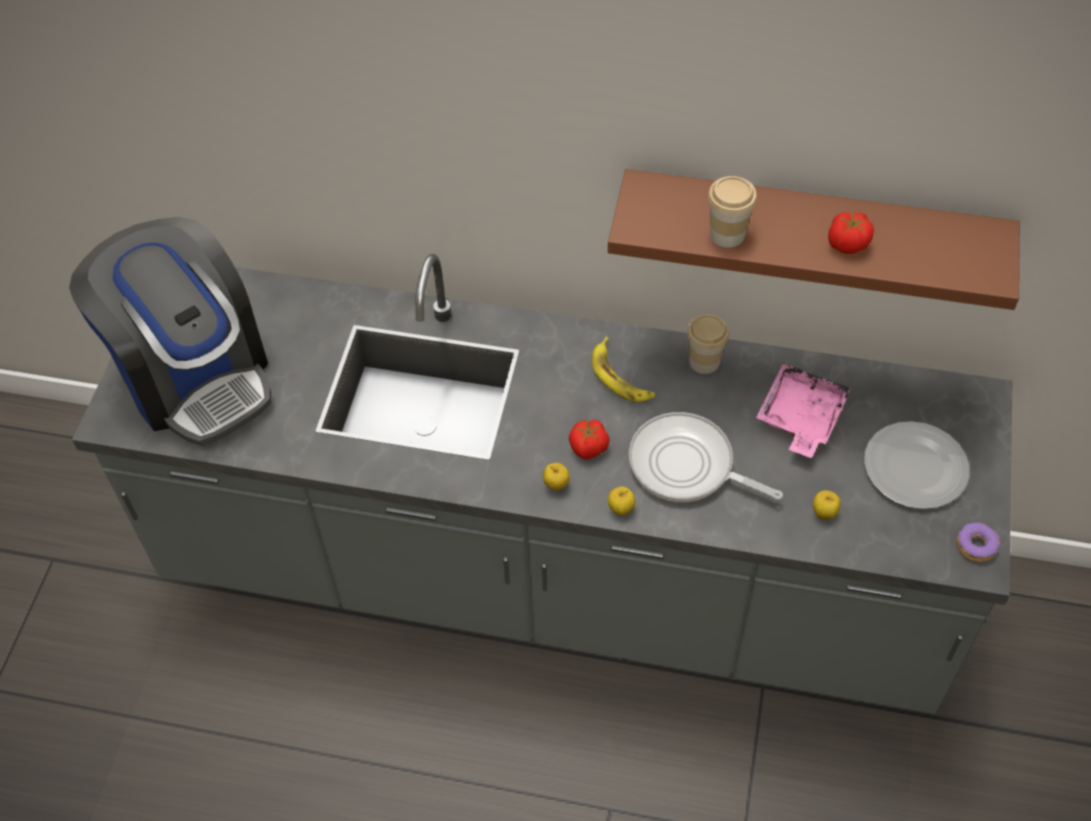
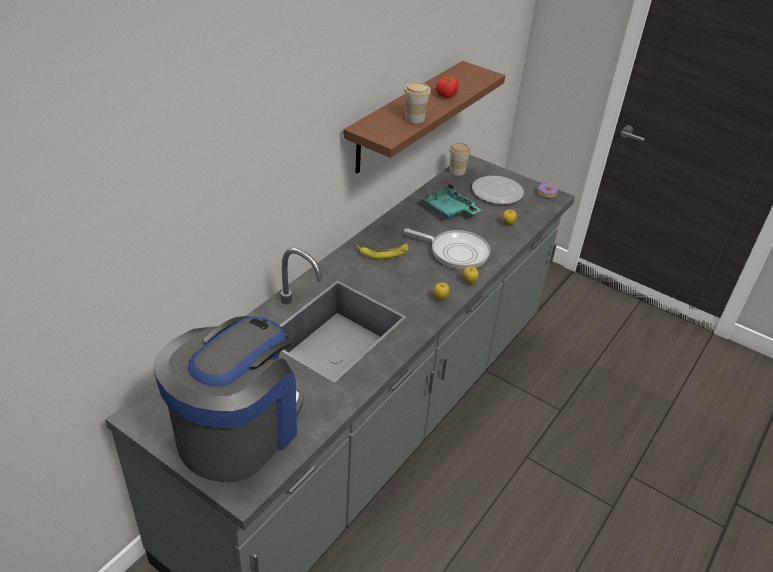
camera: 70 degrees left, 15 degrees down
coffee machine [69,217,271,446] -> coffee machine turned 45 degrees counterclockwise [153,316,304,482]
tomato [569,419,610,459] -> none
frying pan [629,412,783,502] -> frying pan turned 120 degrees counterclockwise [404,228,490,270]
cup [687,314,729,374] -> cup moved to [450,143,471,176]
pink tray [756,363,852,458] -> turquoise tray [421,183,481,219]

